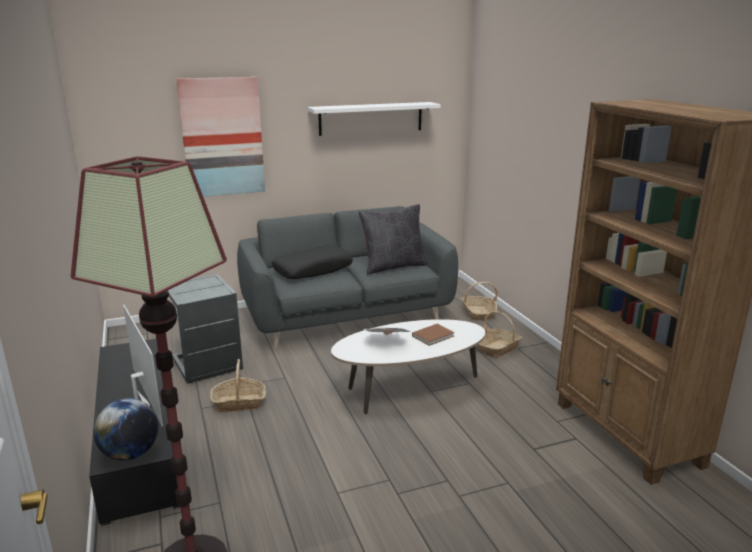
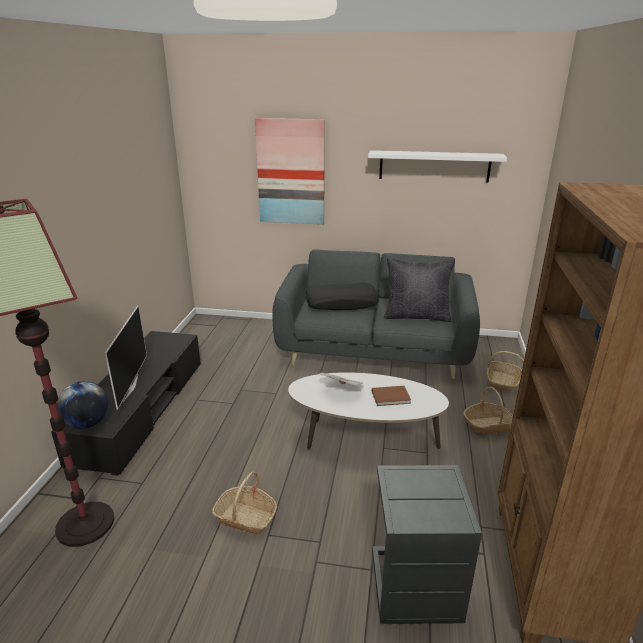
camera: 30 degrees right, 5 degrees up
grey side table [168,274,243,384] -> grey side table moved to [372,465,482,624]
basket [210,359,266,412] -> basket moved to [212,471,277,535]

